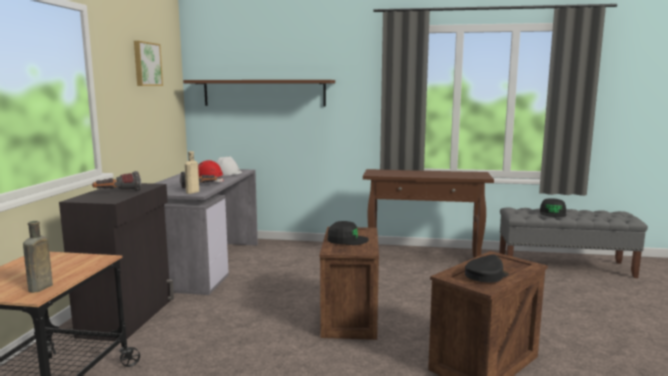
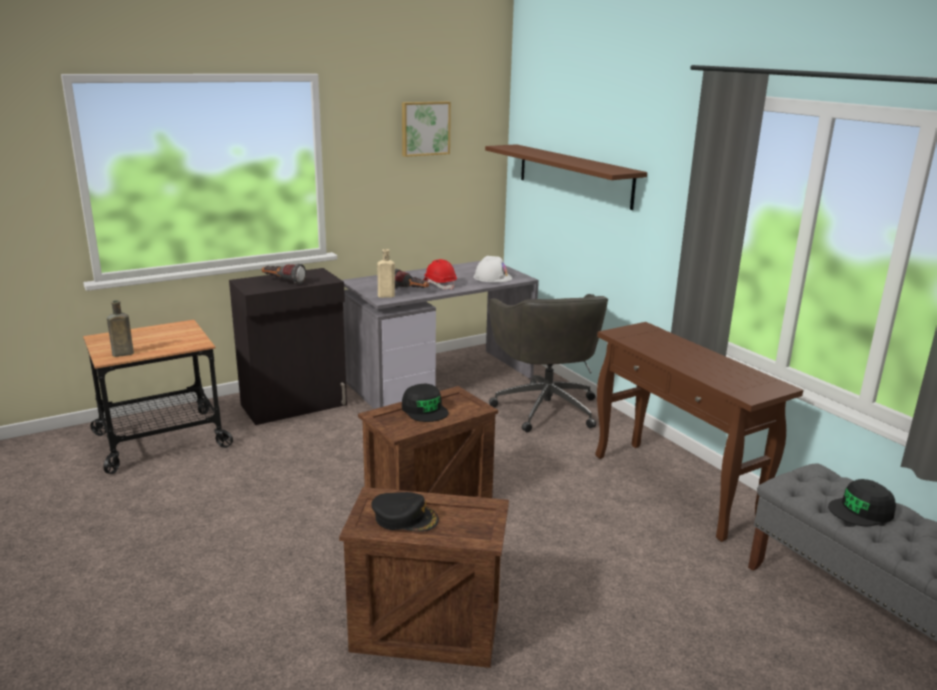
camera: 50 degrees right, 10 degrees up
none -> grey office chair [489,294,608,432]

